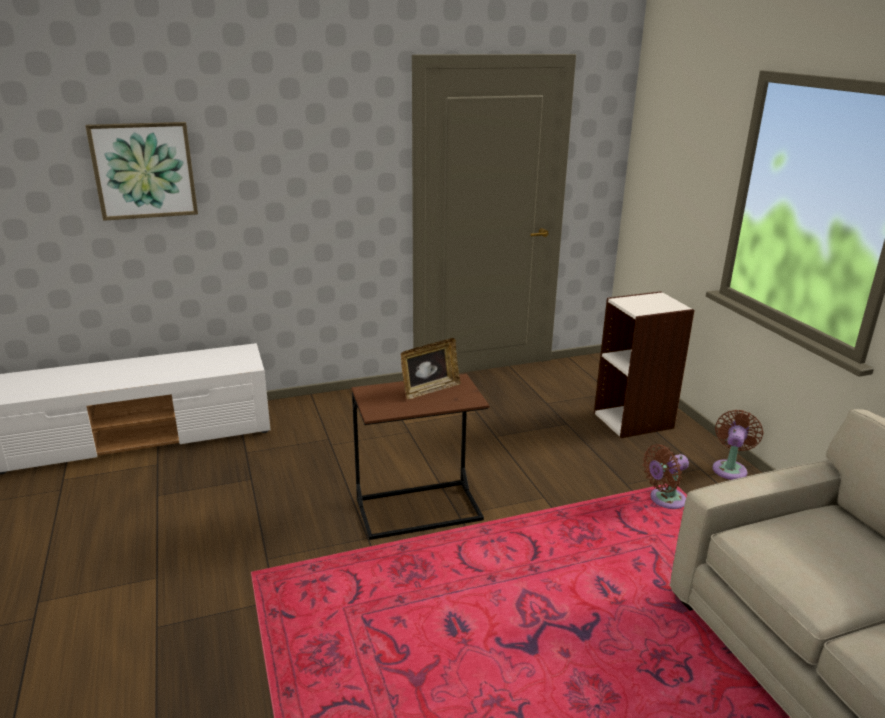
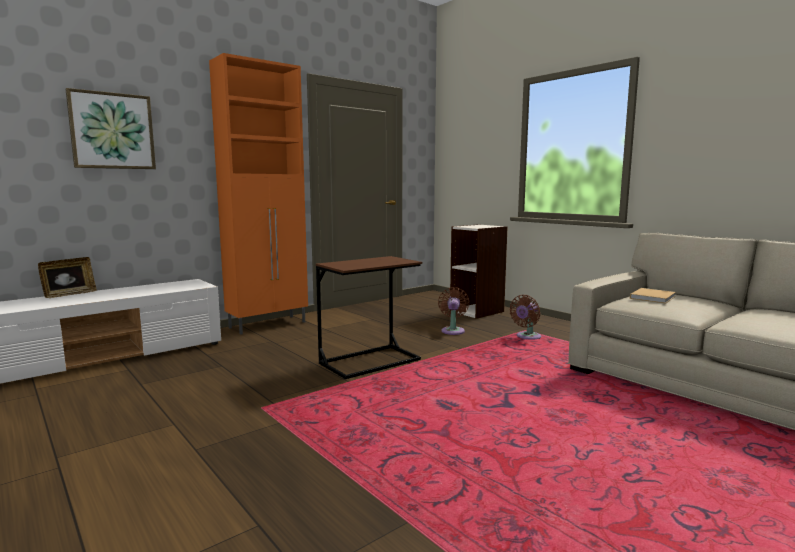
camera: 20 degrees left, 15 degrees down
picture frame [401,338,461,399] -> picture frame moved to [38,257,97,298]
brown fan [712,410,763,480] -> brown fan moved to [438,287,470,335]
none -> orange cabinet [209,53,308,335]
none -> beige book [630,288,676,303]

